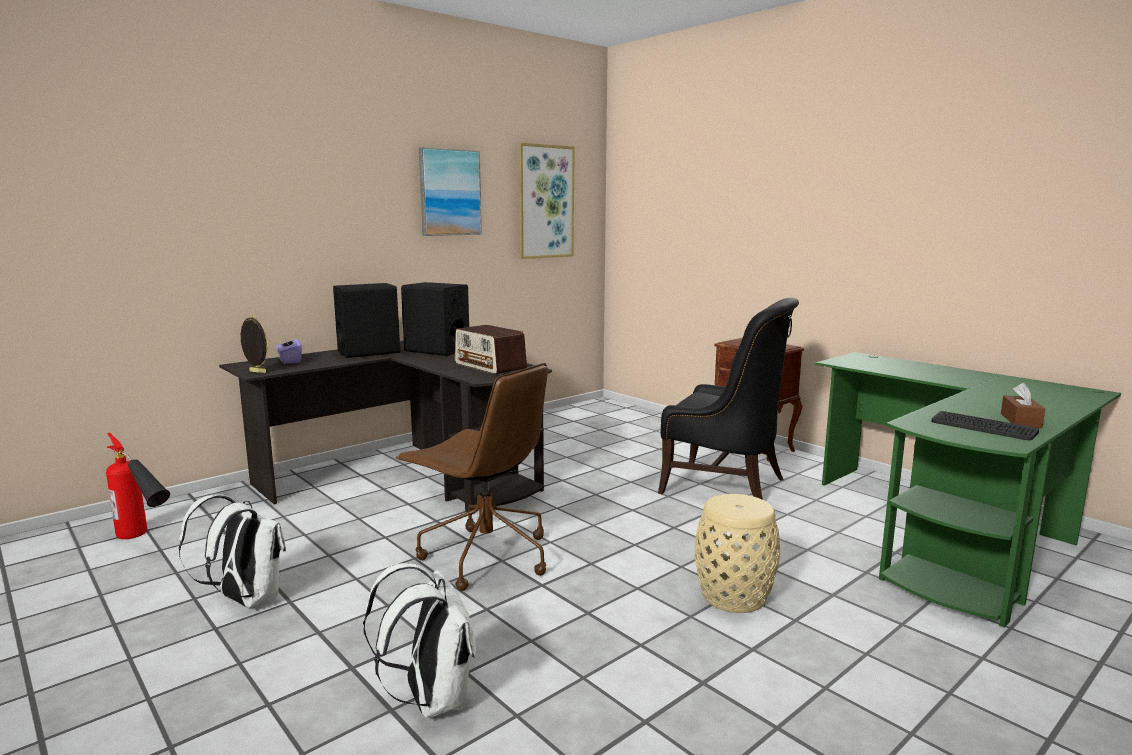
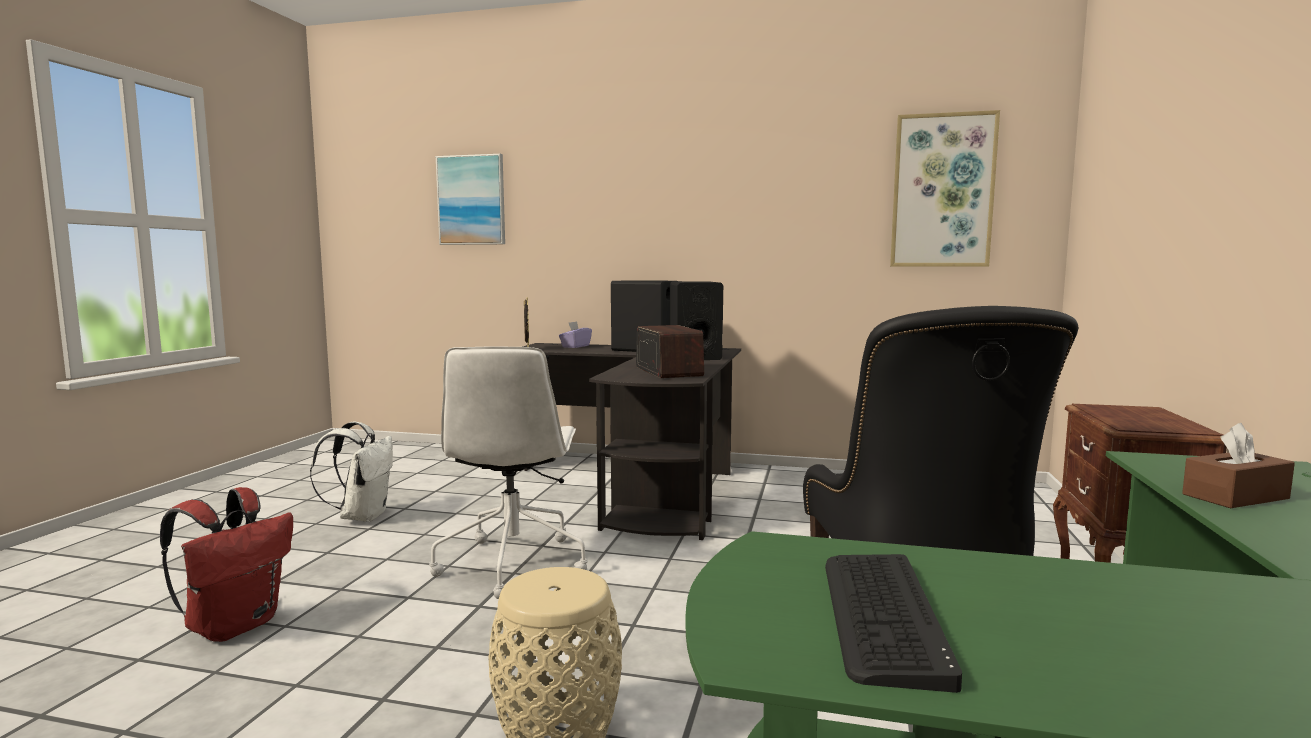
camera: 55 degrees right, 5 degrees down
fire extinguisher [106,433,170,539] -> none
white backpack [363,563,476,718] -> red backpack [160,487,293,642]
brown office chair [396,363,548,591] -> white office chair [429,346,588,599]
picture [419,147,482,236] -> picture moved to [436,154,505,245]
radio [455,325,527,374] -> radio turned 150 degrees clockwise [636,325,704,378]
brown tissue box [1001,383,1045,428] -> brown tissue box moved to [1182,423,1295,508]

